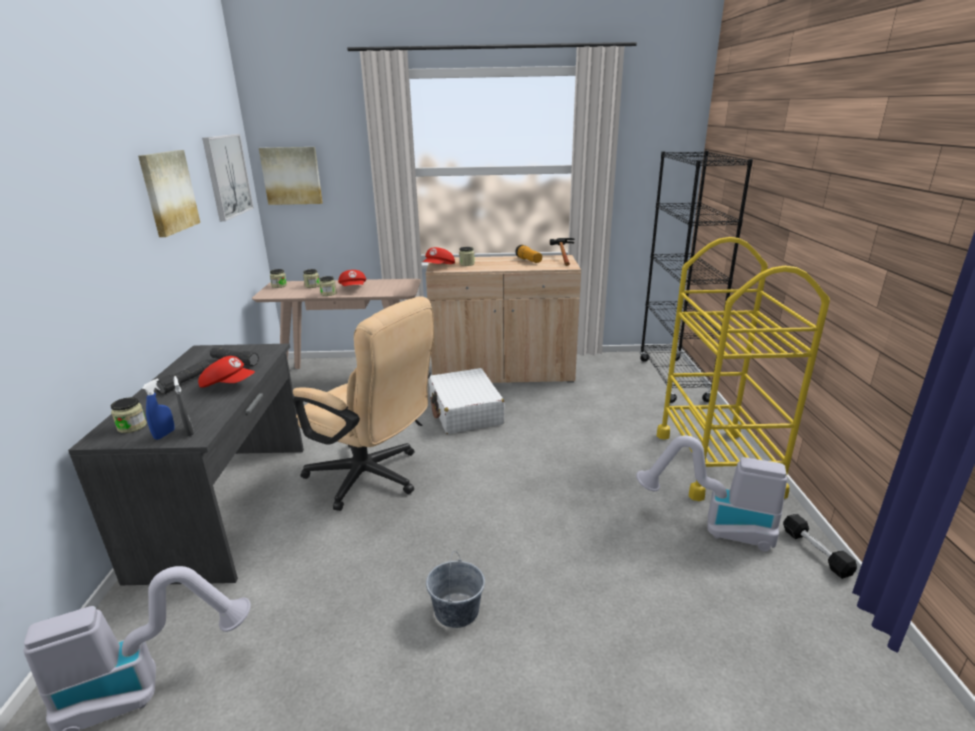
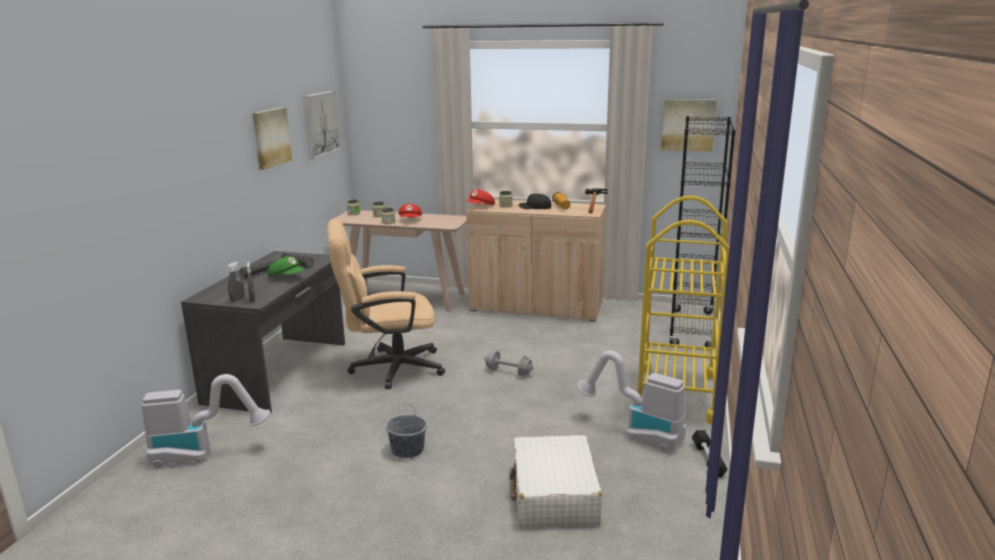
camera: 15 degrees right, 5 degrees down
jar [111,397,147,433] -> none
blue spray bottle [142,378,174,440] -> grey spray bottle [228,262,245,302]
red cap [198,356,255,388] -> green cap [267,256,304,277]
picture [259,147,323,205] -> picture moved to [661,99,717,152]
beige office chair [293,297,434,511] -> beige office chair turned 120 degrees clockwise [327,219,445,389]
white suitcase [428,368,505,434] -> white suitcase moved to [510,435,603,528]
none -> grey dumbbell [484,351,534,376]
none -> black cap [518,194,551,209]

